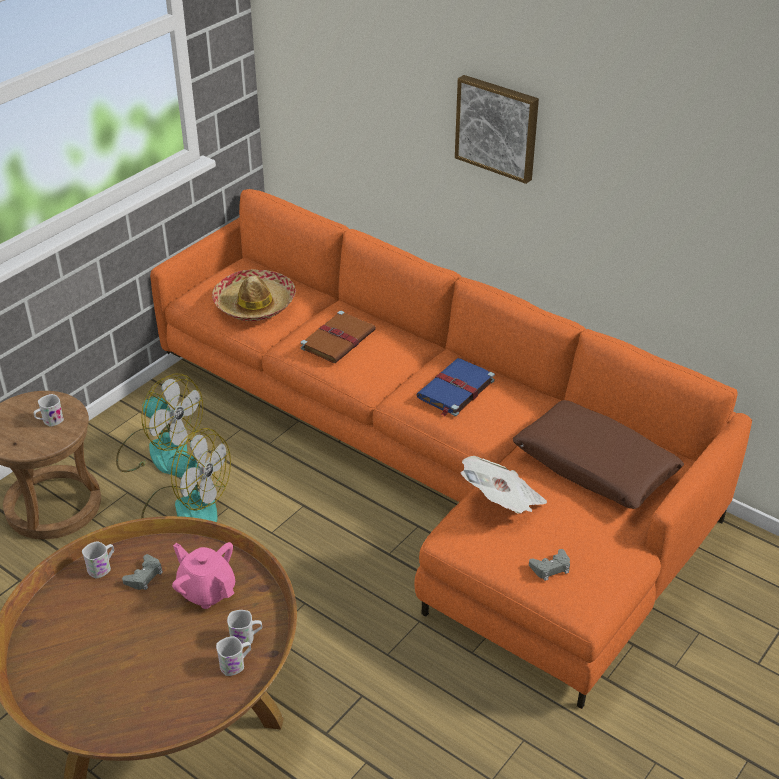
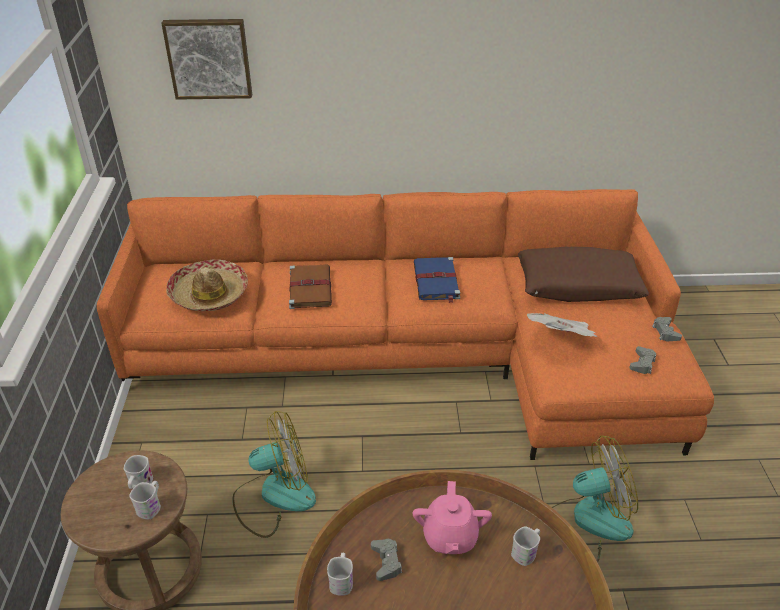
camera: 40 degrees left, 0 degrees up
fan [116,374,203,474] -> fan moved to [552,435,638,562]
pink teapot [172,542,235,609] -> pink teapot turned 90 degrees counterclockwise [413,481,492,554]
white mug [216,636,251,676] -> white mug moved to [129,481,161,519]
picture [455,75,539,184] -> picture moved to [161,19,252,100]
none -> grey game controller [652,317,682,341]

